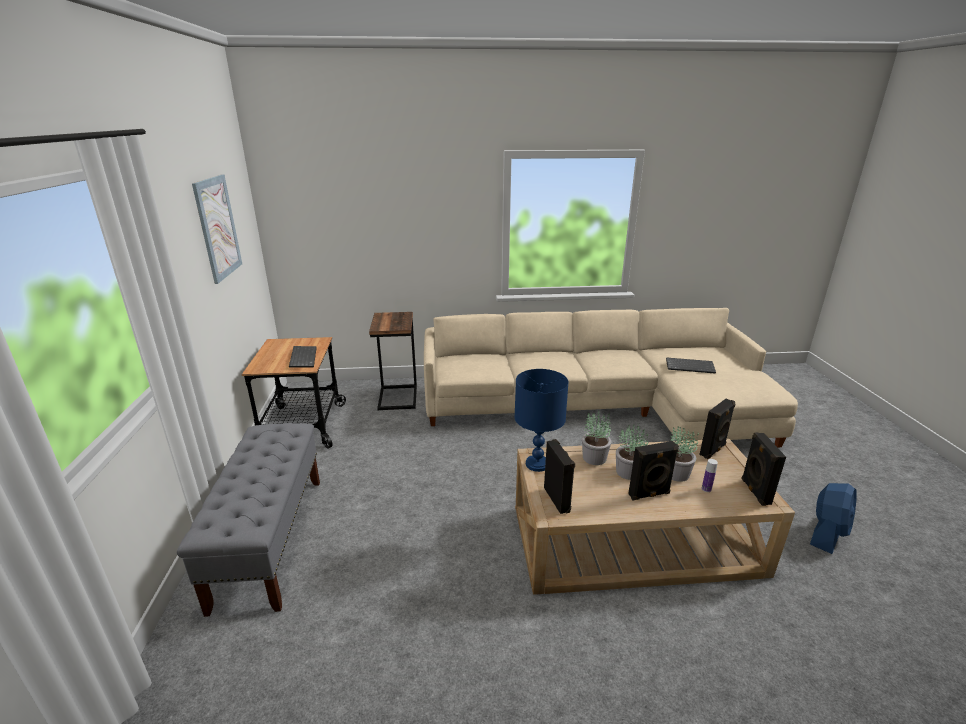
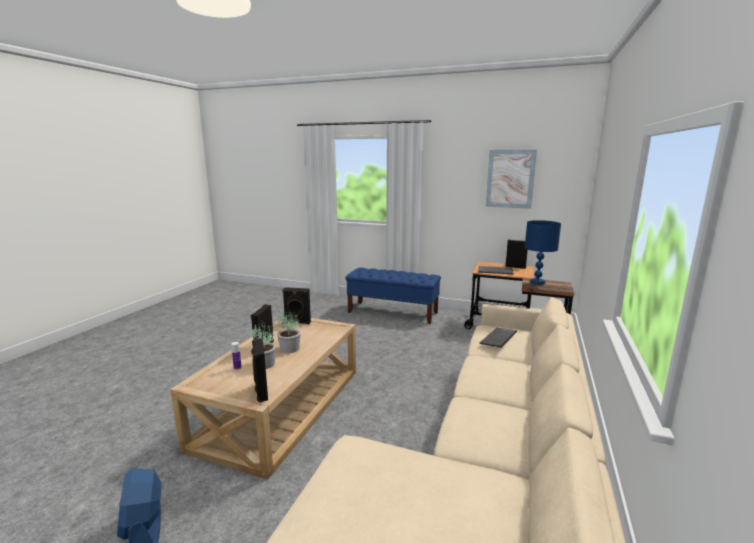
camera: 115 degrees right, 10 degrees down
grey bench [177,423,320,617] -> blue bench [345,268,441,324]
blue table lamp [514,369,569,472] -> blue table lamp moved to [524,220,561,284]
potted plant [582,410,611,465] -> none
keyboard [666,357,716,374] -> keyboard moved to [480,328,517,348]
black speaker [741,432,786,506] -> black speaker moved to [505,239,528,269]

